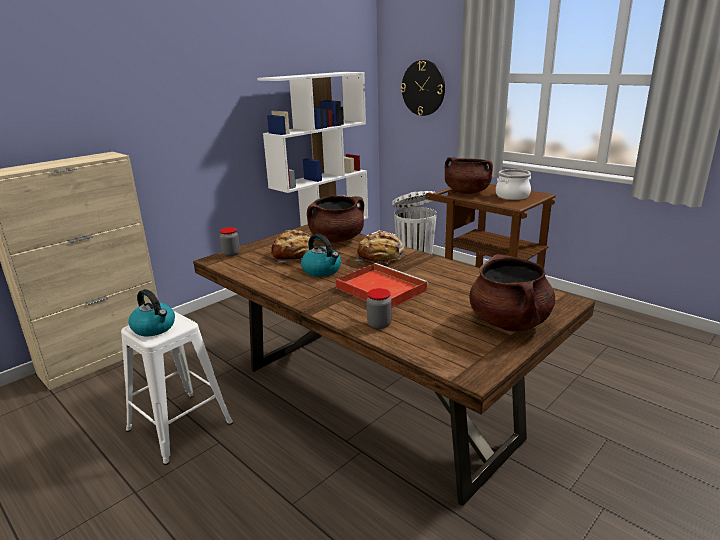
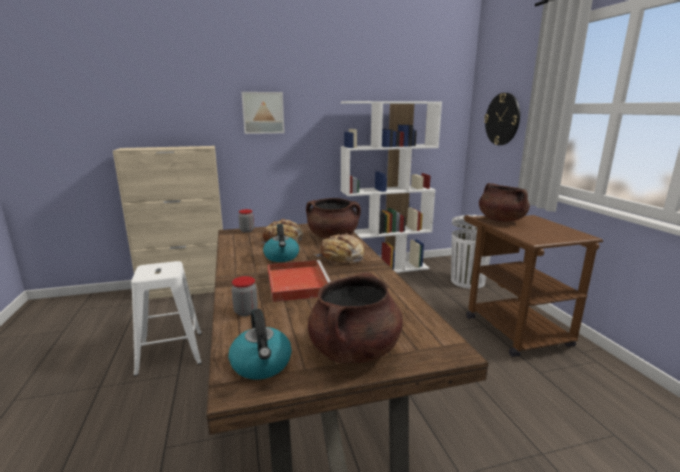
camera: 30 degrees right, 5 degrees down
kettle [128,289,175,336] -> kettle moved to [228,309,292,380]
cooking pot [496,169,531,200] -> none
none -> picture [242,92,284,134]

